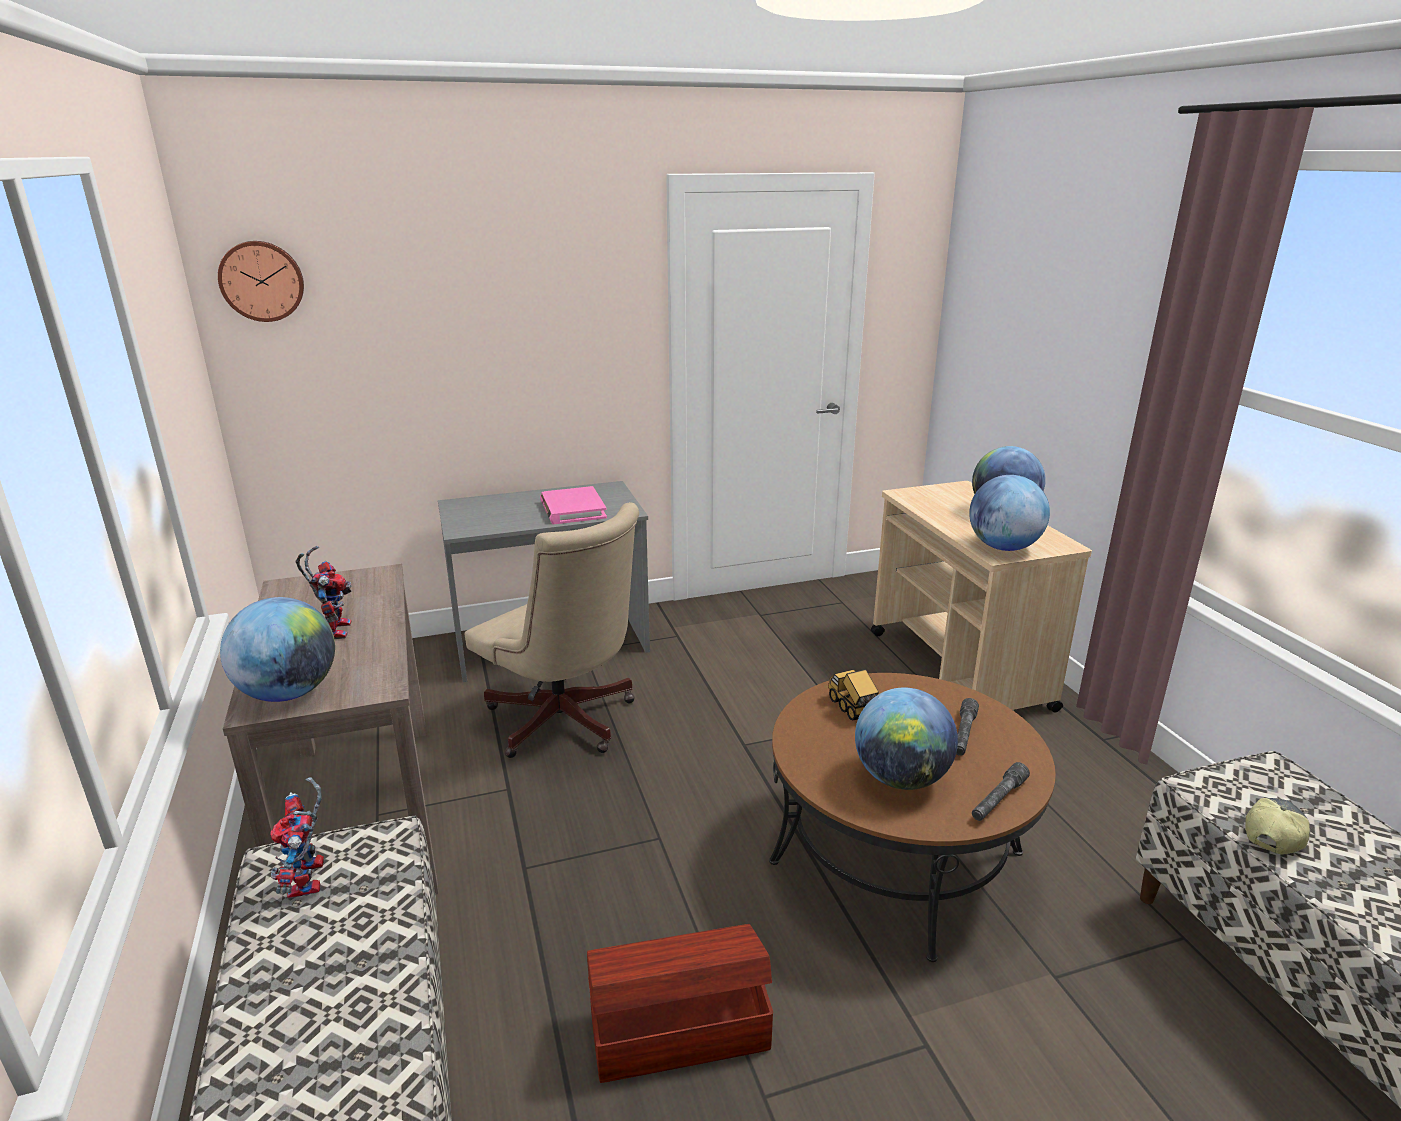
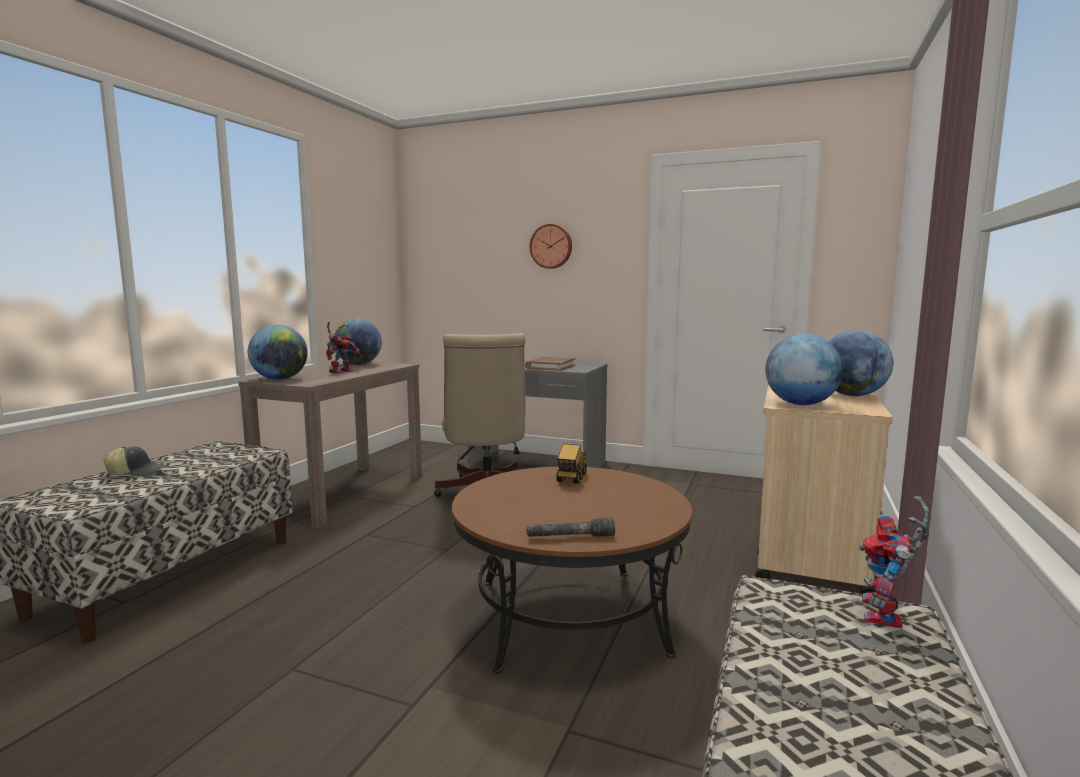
camera: 40 degrees right, 15 degrees down
wall clock [218,241,304,322] -> wall clock moved to [530,224,572,269]
toy robot [270,777,324,899] -> toy robot moved to [860,496,930,629]
pink book [540,486,607,524] -> brown book [525,357,575,371]
brown storage box [587,924,774,1083] -> none
globe [855,687,958,790] -> globe moved to [335,319,382,365]
grey flashlight [956,698,979,756] -> none
cap [1245,798,1310,854] -> cap moved to [104,446,167,477]

